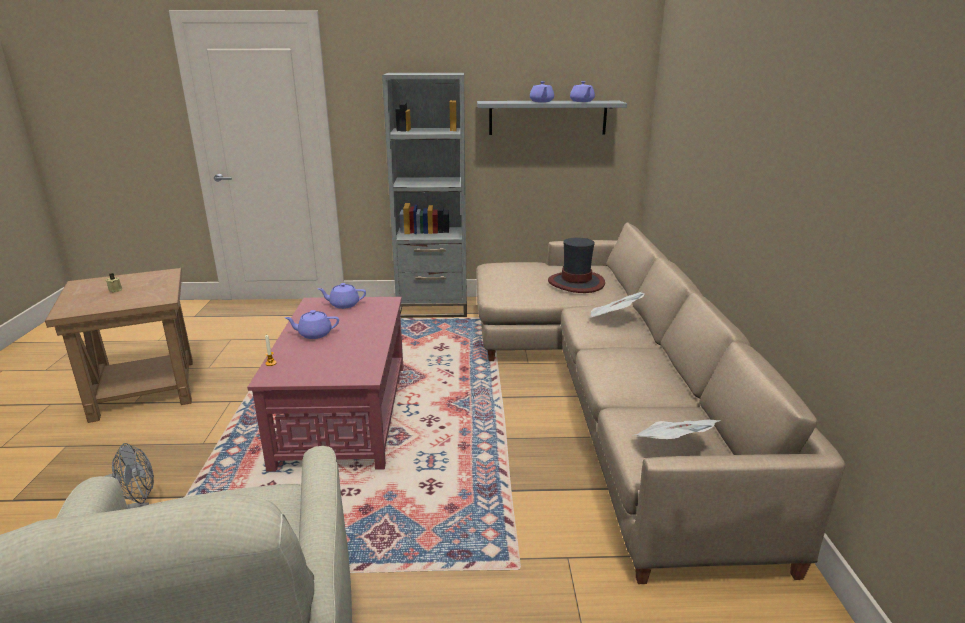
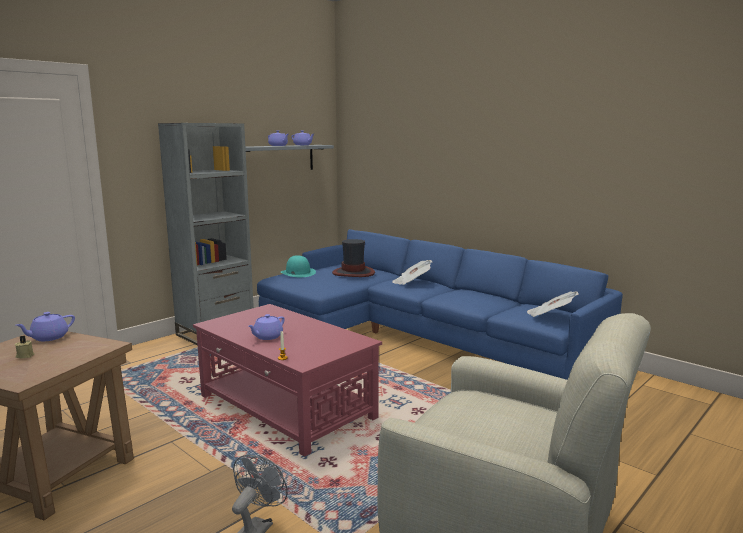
camera: 45 degrees left, 10 degrees down
purple teapot [318,283,366,309] -> purple teapot moved to [16,312,75,341]
beige sofa [476,222,845,584] -> blue sofa [257,229,623,380]
none -> turquoise hat [281,255,316,277]

